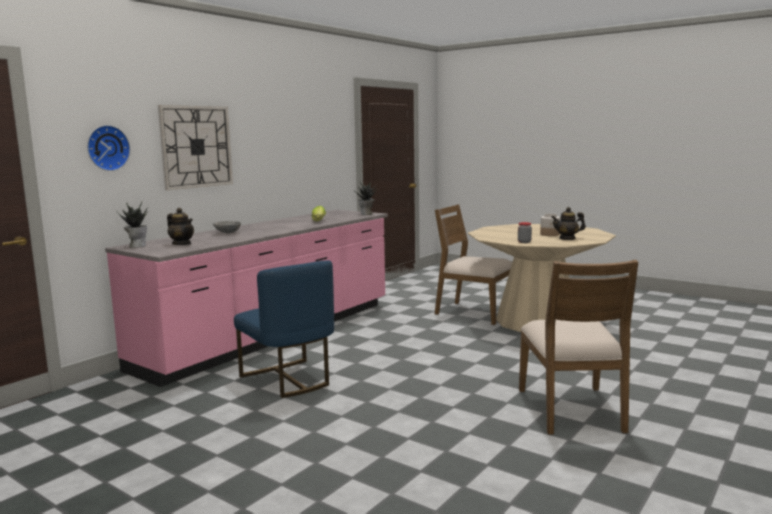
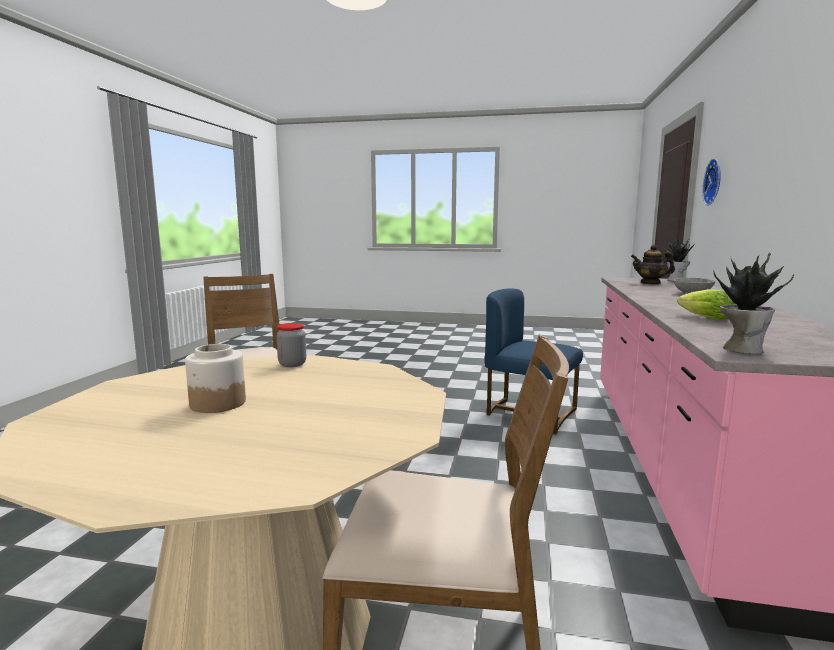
camera: 155 degrees right, 0 degrees up
wall clock [158,105,233,190] -> none
teapot [551,207,586,240] -> none

